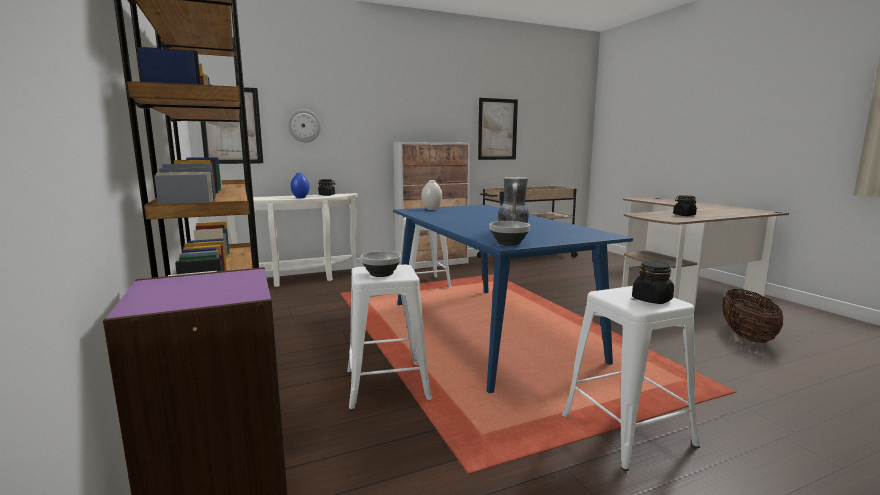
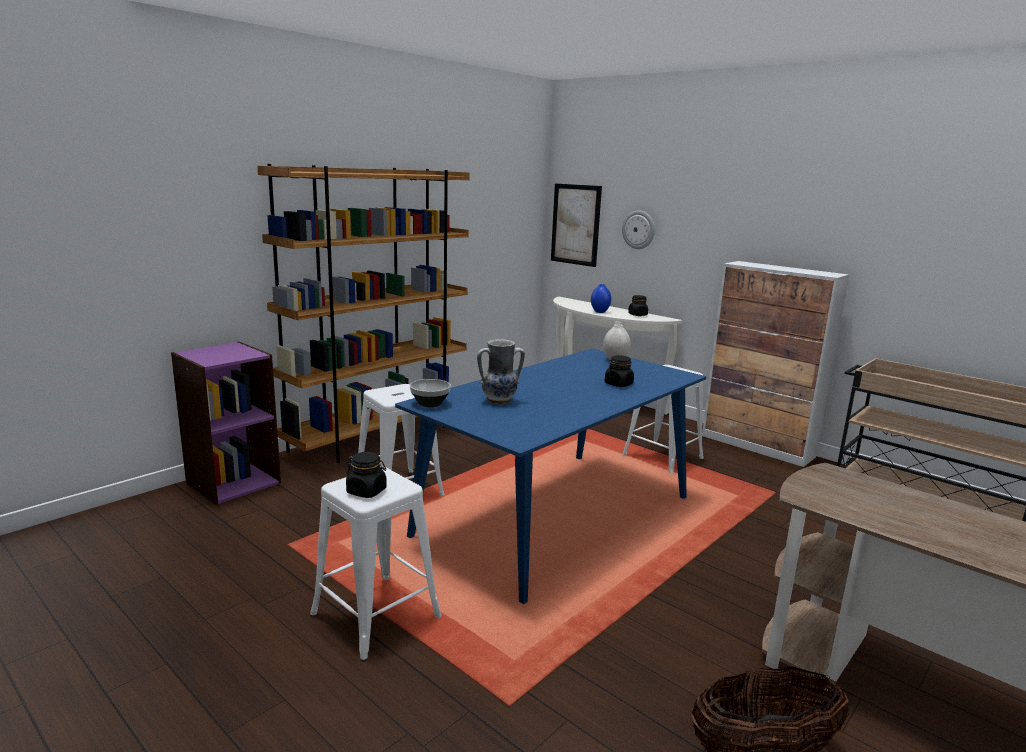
camera: 65 degrees right, 5 degrees up
bowl [361,251,401,277] -> none
picture [478,98,518,160] -> none
black jar [673,195,697,216] -> black jar moved to [605,355,634,387]

